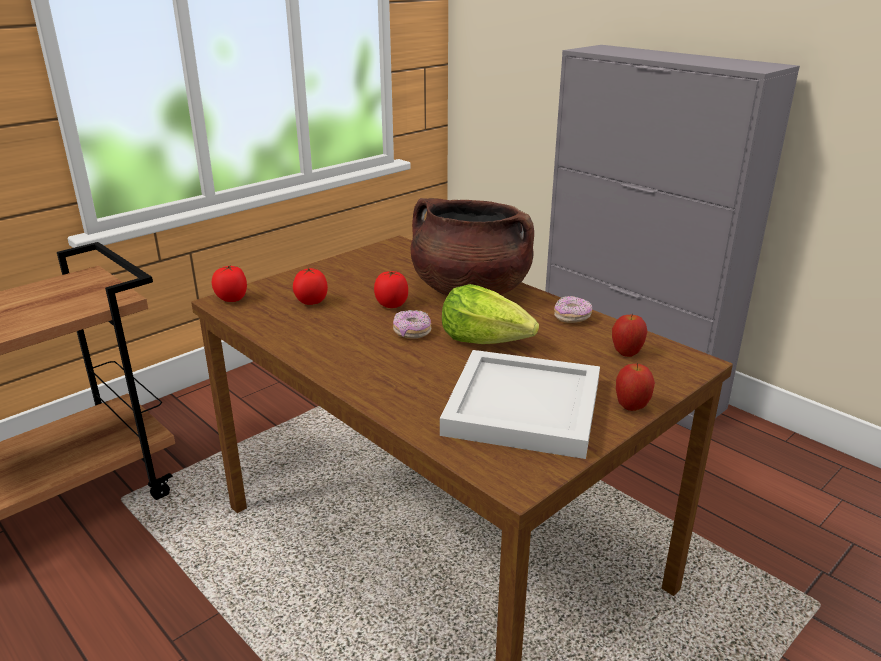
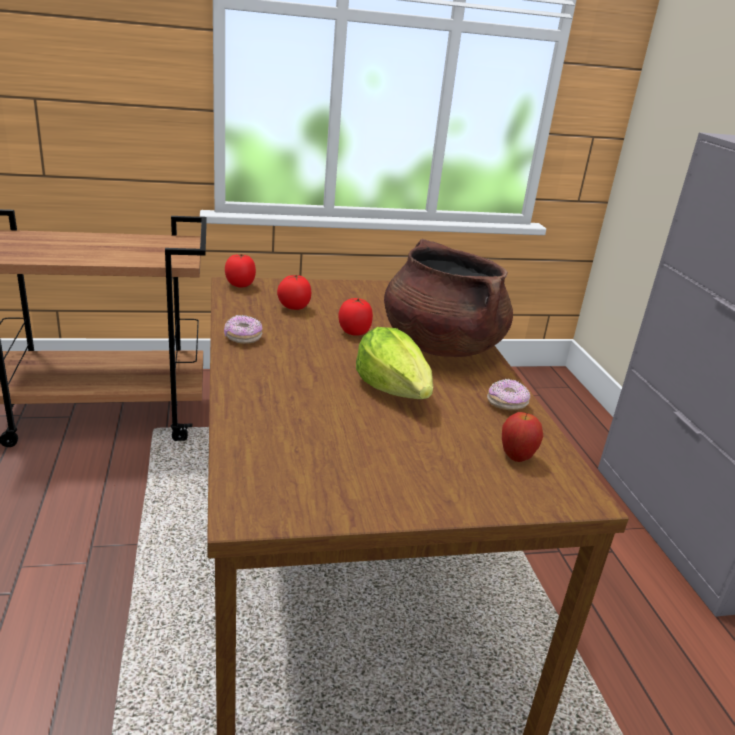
camera: 30 degrees right, 0 degrees up
donut [393,310,431,339] -> donut moved to [224,315,263,344]
white tray [440,350,600,459] -> none
apple [616,363,655,411] -> none

